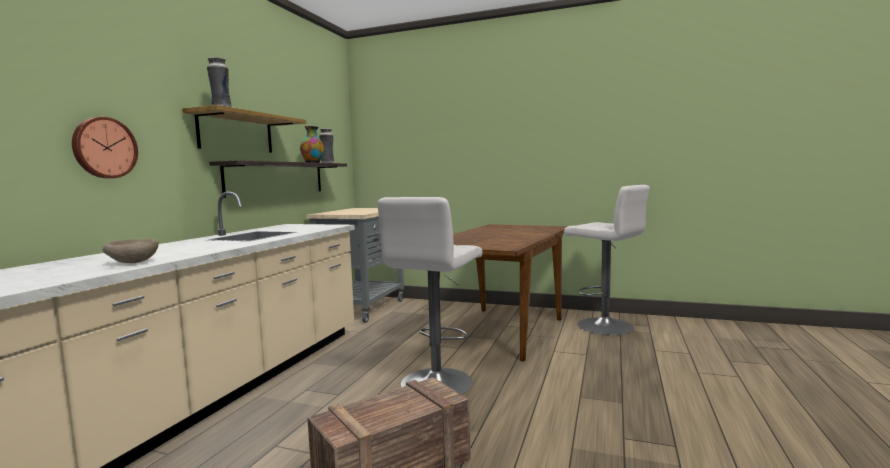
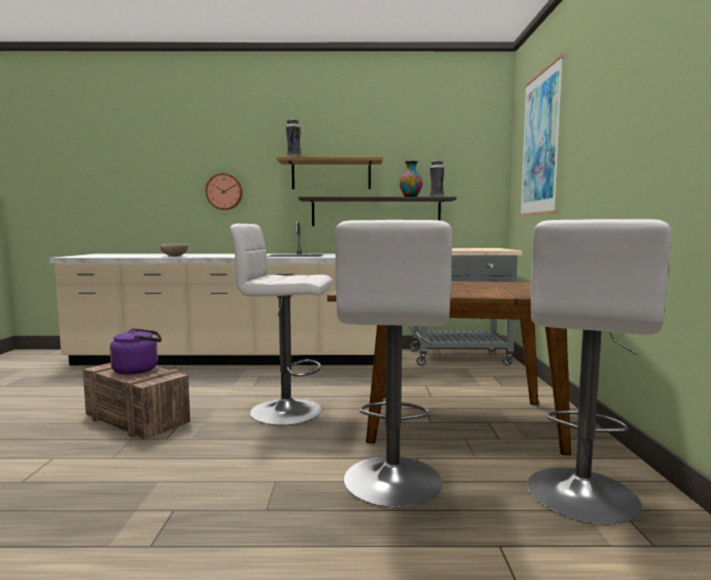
camera: 70 degrees right, 0 degrees up
none -> purple kettle [110,328,162,375]
none -> white stool [335,220,452,507]
none -> picture [519,54,564,216]

